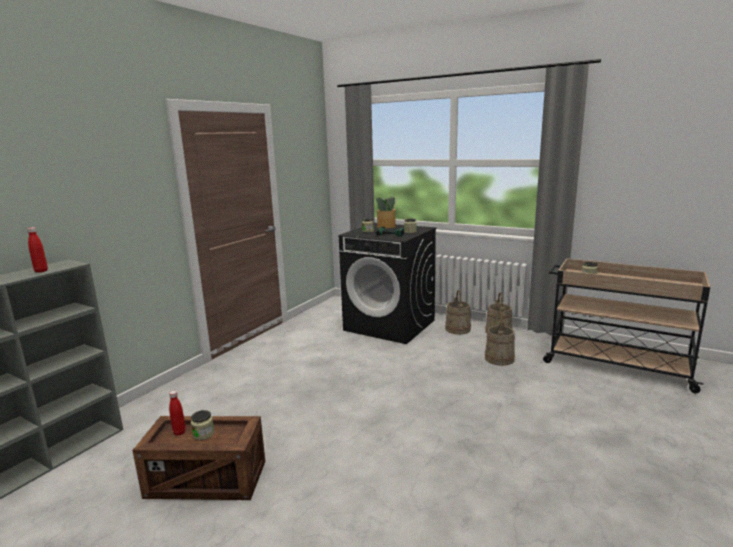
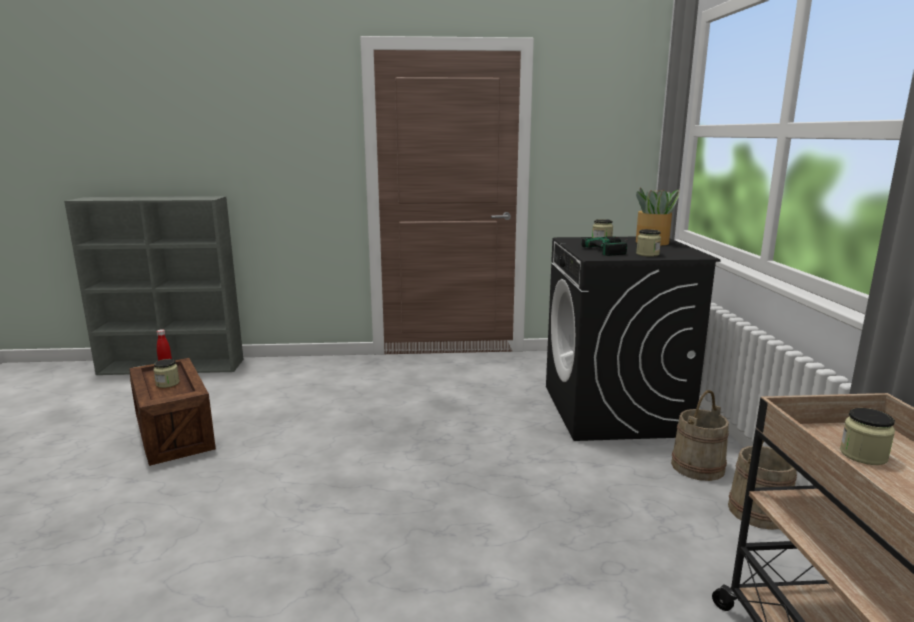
camera: 55 degrees right, 0 degrees up
red bottle [27,227,48,273] -> none
beige bucket [485,314,515,366] -> none

